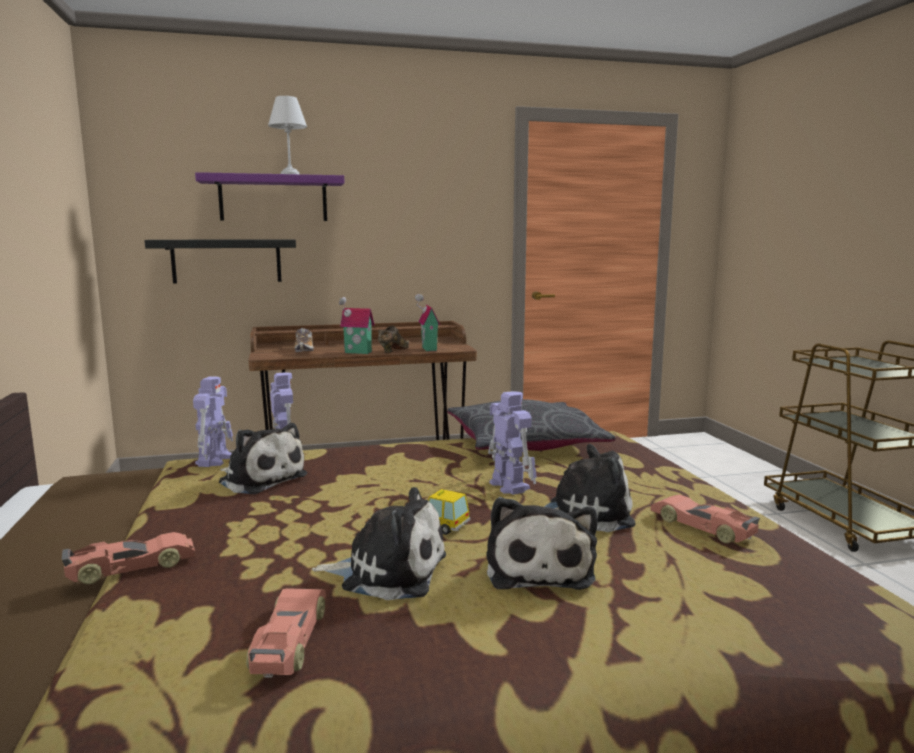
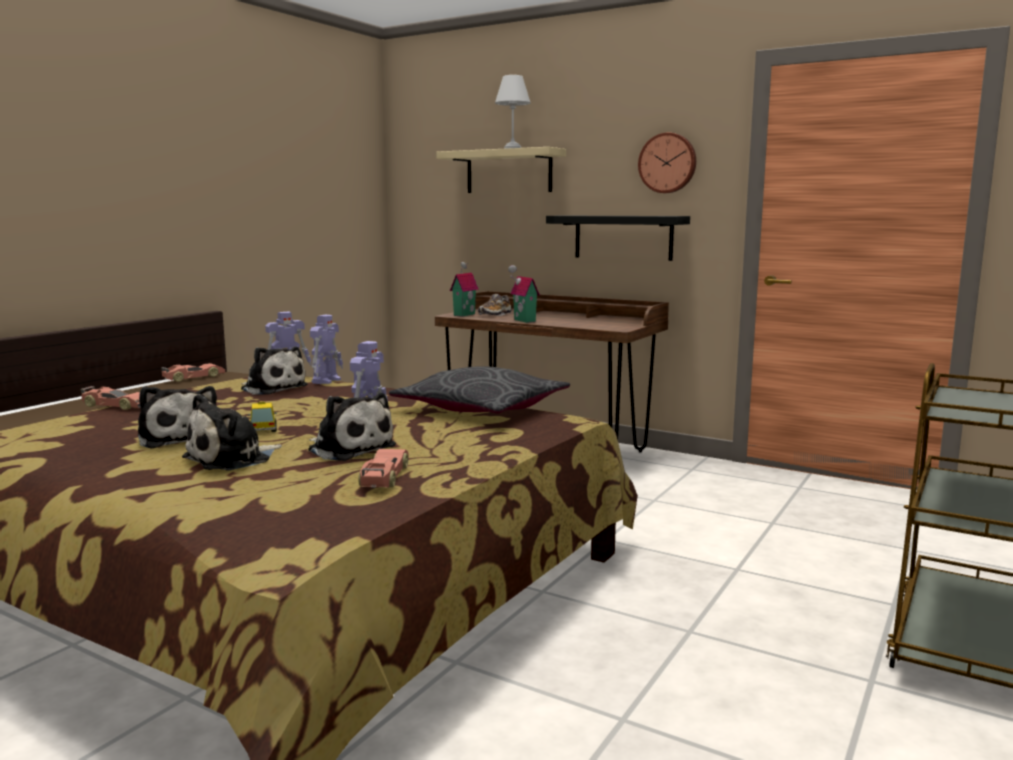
camera: 45 degrees right, 0 degrees up
black shelf [144,239,296,283] -> black shelf moved to [546,216,690,261]
purple shelf [195,172,345,221] -> beige shelf [436,147,566,193]
plush toy [219,423,307,494] -> plush toy turned 45 degrees counterclockwise [241,347,307,395]
toy car [246,588,326,678] -> toy car moved to [161,363,225,382]
brown shoe [378,326,409,353] -> none
toy house [415,294,440,352] -> toy house moved to [450,262,479,317]
none -> wall clock [638,132,696,193]

